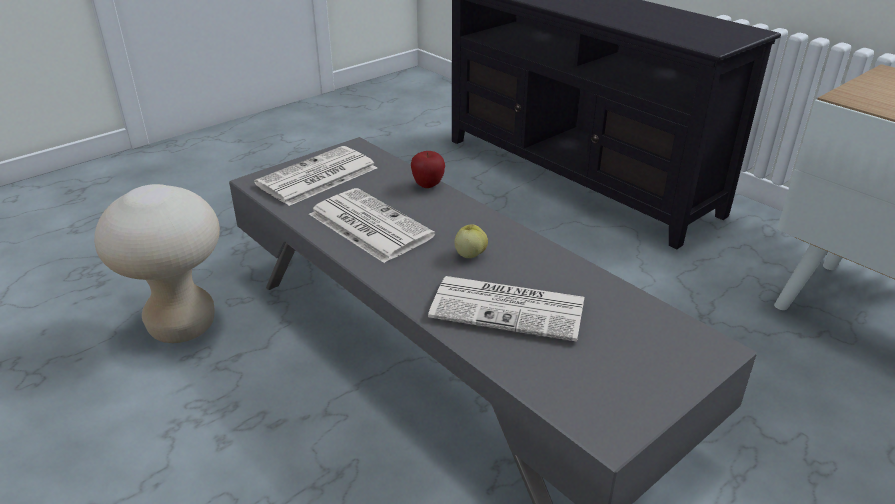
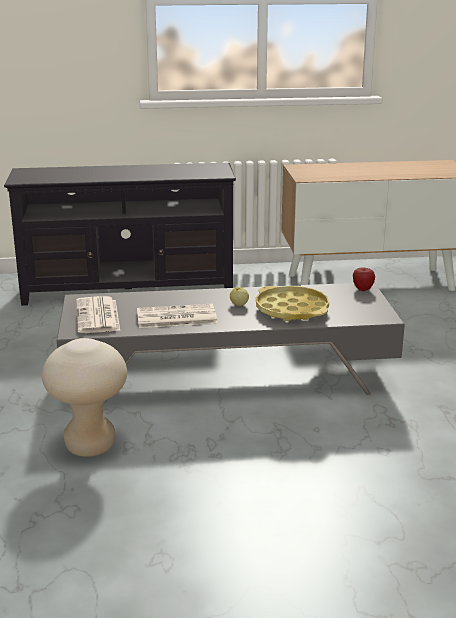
camera: 55 degrees left, 10 degrees down
apple [411,151,445,188] -> apple moved to [353,267,375,291]
newspaper [428,276,584,342] -> yellow tray [256,286,329,321]

